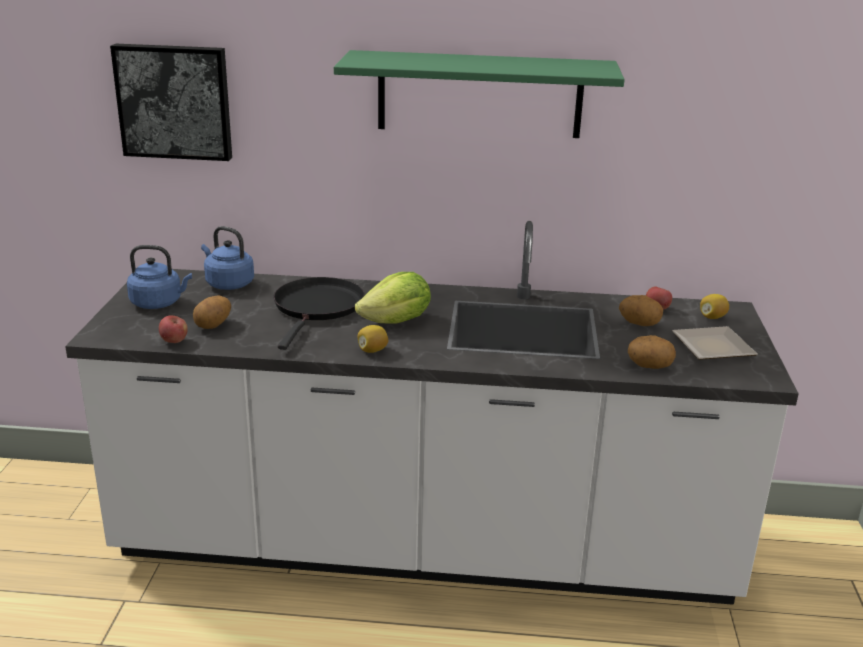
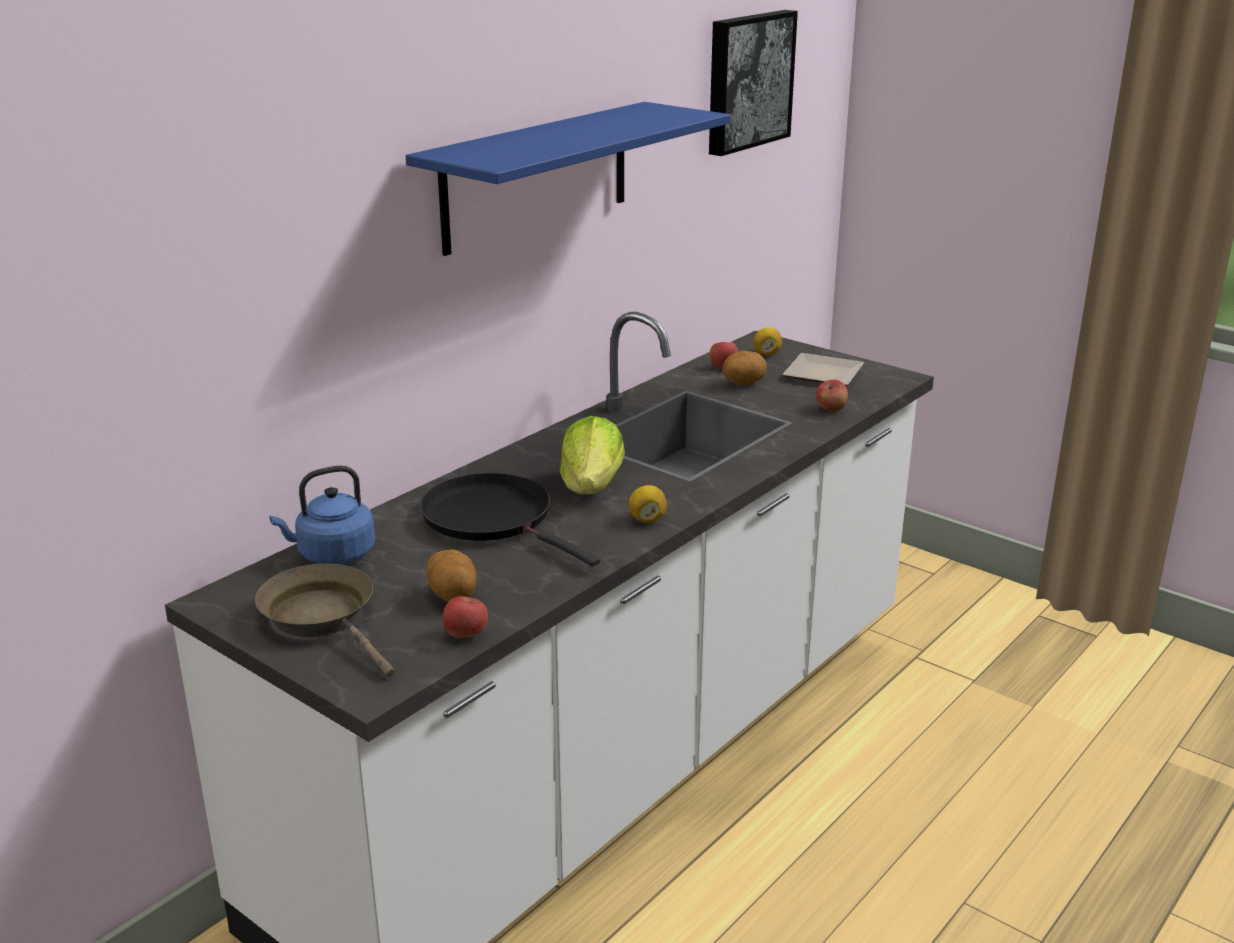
camera: 55 degrees left, 0 degrees up
picture [110,44,232,161] -> picture moved to [709,10,798,156]
blue kettle [127,245,192,309] -> brown frying pan [255,564,395,677]
green shelf [334,50,625,138] -> blue shelf [406,102,731,256]
potato [628,335,676,369] -> apple [816,380,848,411]

